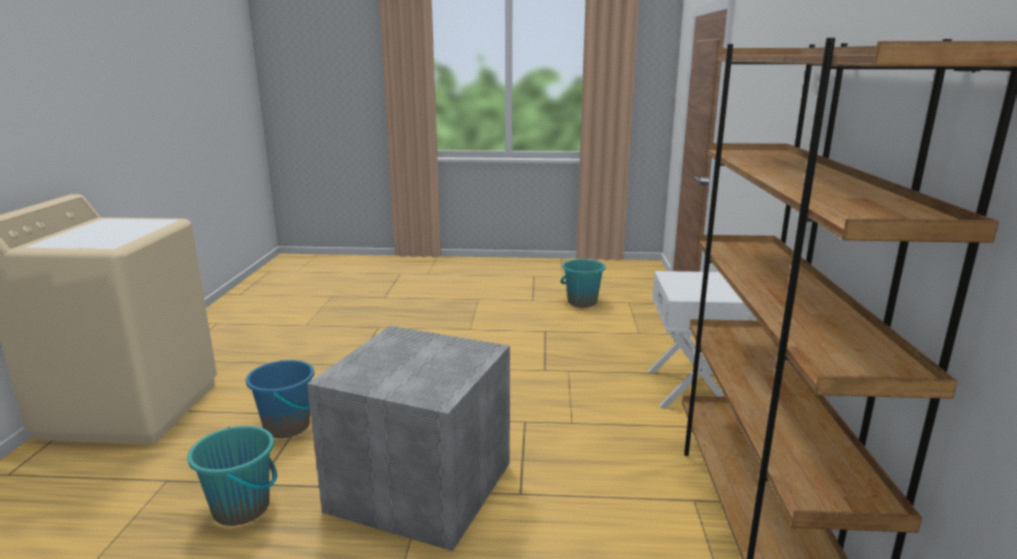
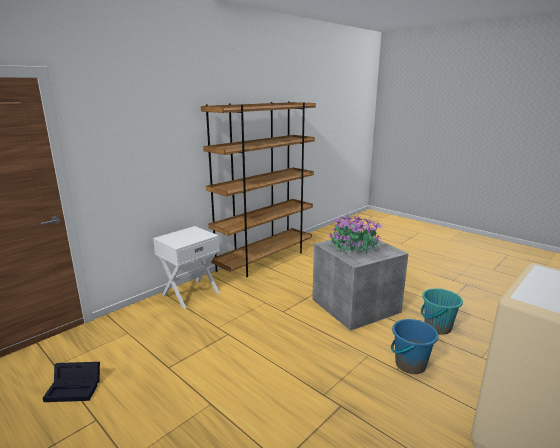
camera: 140 degrees left, 0 degrees up
turquoise bucket [560,259,606,308] -> black storage box [43,362,100,402]
none -> potted plant [328,213,382,254]

